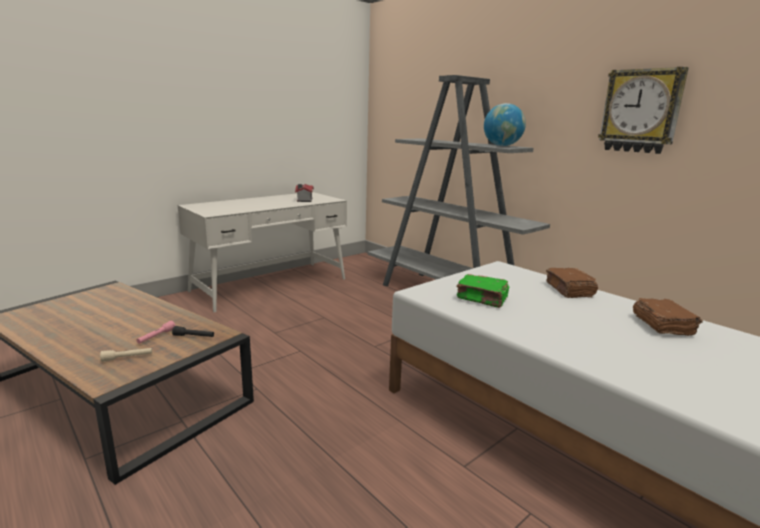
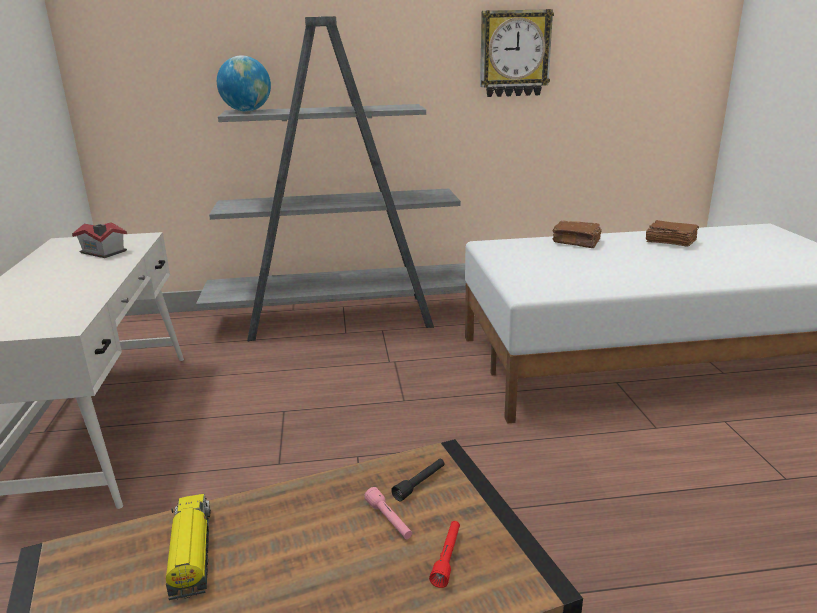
camera: 55 degrees left, 5 degrees up
beige flashlight [100,348,152,362] -> red flashlight [429,521,460,588]
green book [457,274,510,308] -> none
globe [484,103,526,146] -> globe moved to [217,55,271,112]
none -> toy truck [166,494,211,600]

